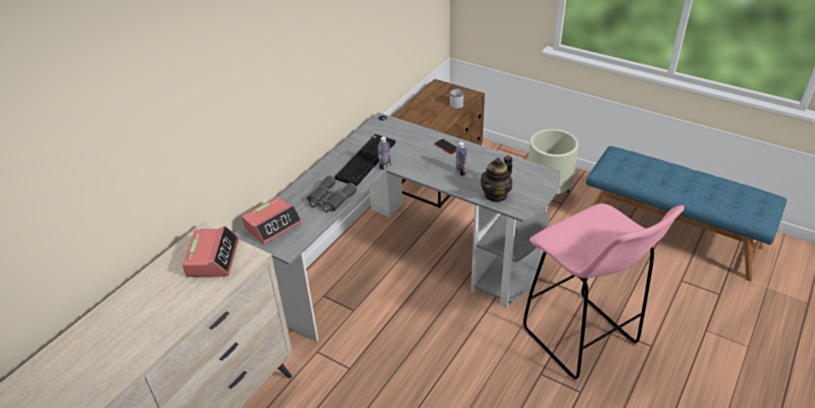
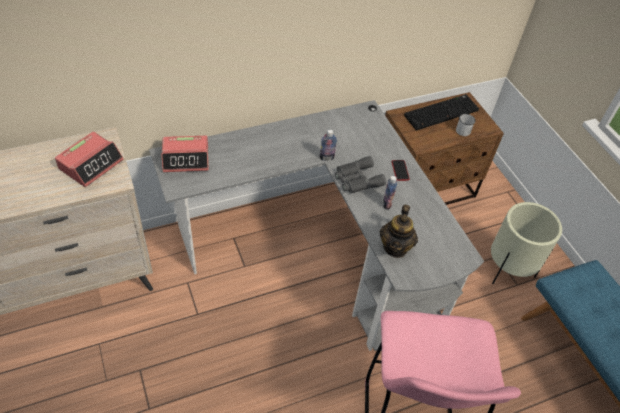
camera: 30 degrees right, 10 degrees up
grey binoculars [307,175,357,213] -> grey binoculars moved to [335,156,386,193]
keyboard [335,134,396,186] -> keyboard moved to [404,94,479,131]
teapot [480,155,512,203] -> teapot turned 60 degrees counterclockwise [380,205,418,258]

